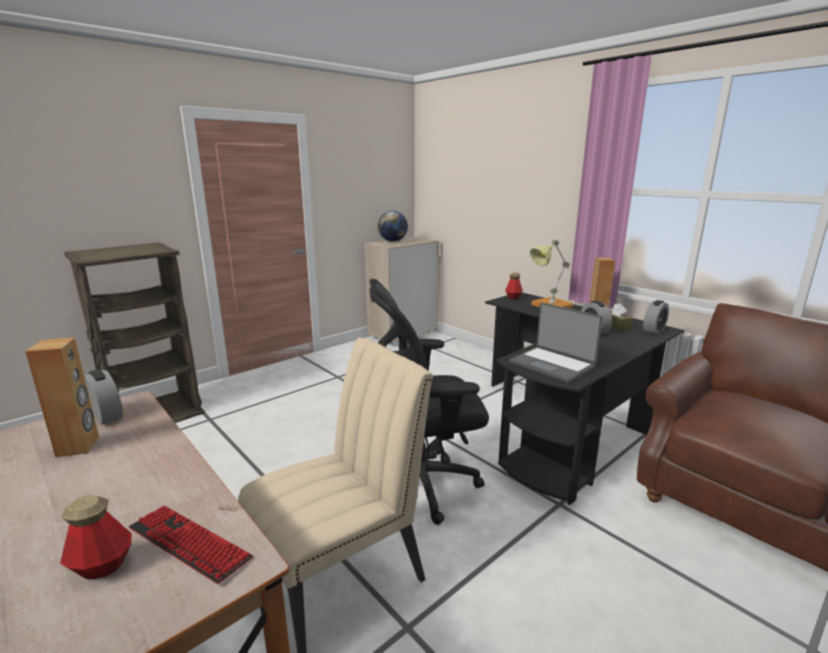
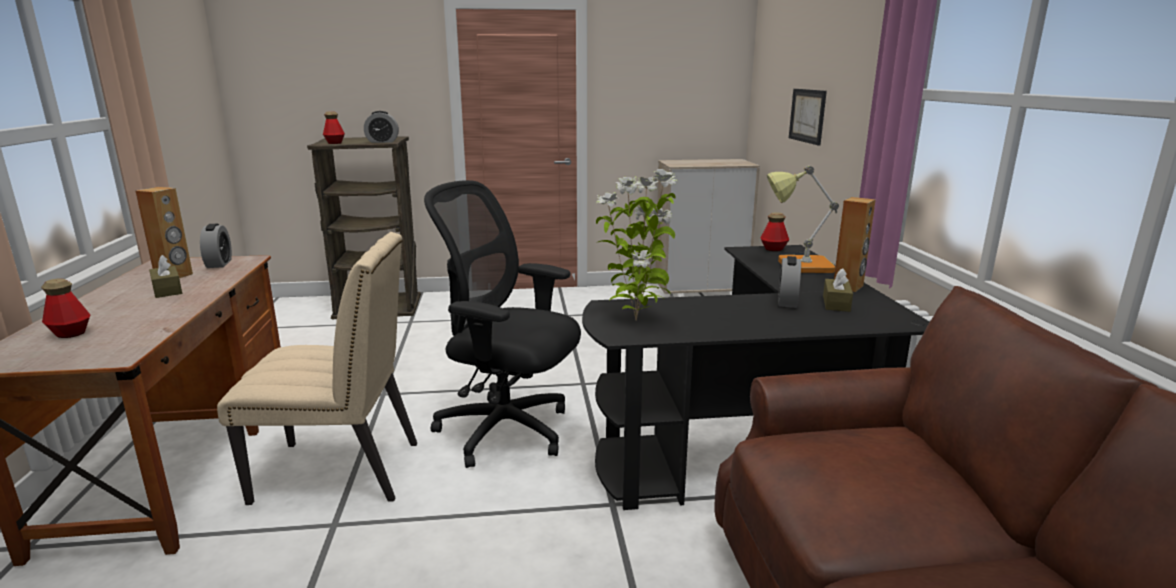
camera: 35 degrees right, 0 degrees up
keyboard [129,506,253,584] -> none
globe [378,211,408,242] -> none
laptop [509,303,603,383] -> potted plant [596,169,678,321]
alarm clock [643,300,669,334] -> alarm clock moved to [364,111,399,143]
none -> brown tissue box [149,255,182,298]
none -> bottle [323,111,345,144]
none -> picture [789,89,827,145]

